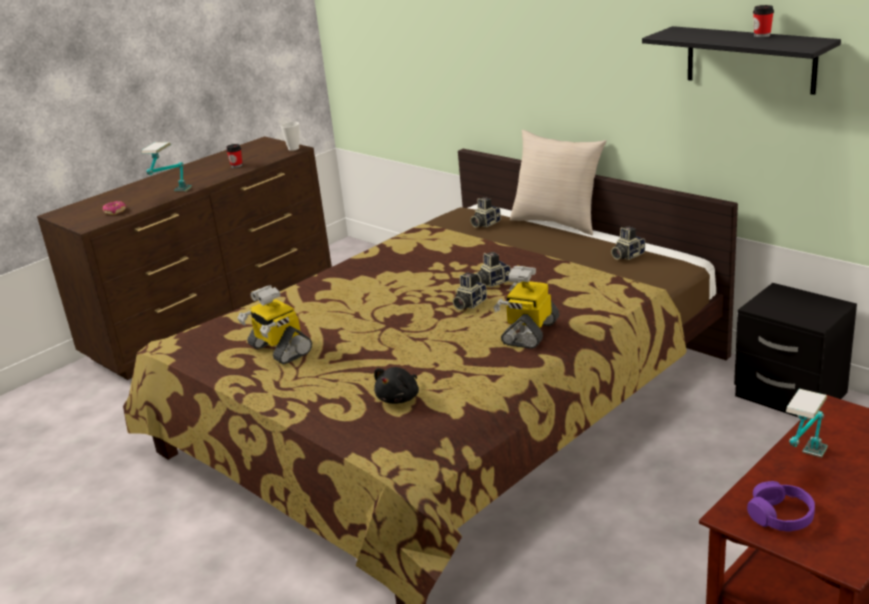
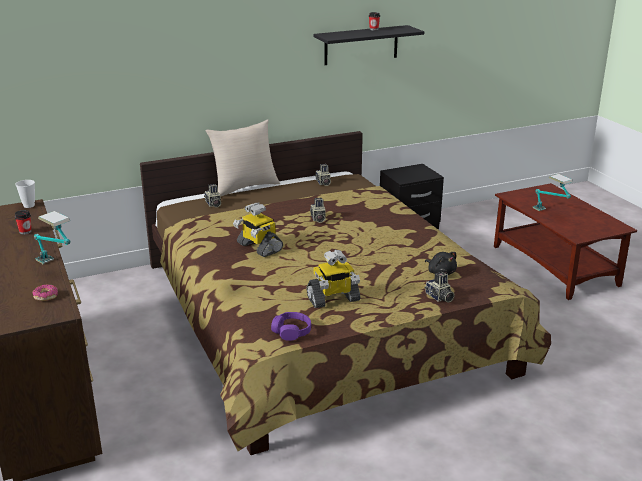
camera: 70 degrees left, 0 degrees up
camera [453,273,487,310] -> camera moved to [424,272,455,303]
toy robot [493,265,560,349] -> toy robot moved to [233,203,283,257]
purple headphones [747,481,815,532] -> purple headphones moved to [271,312,311,341]

